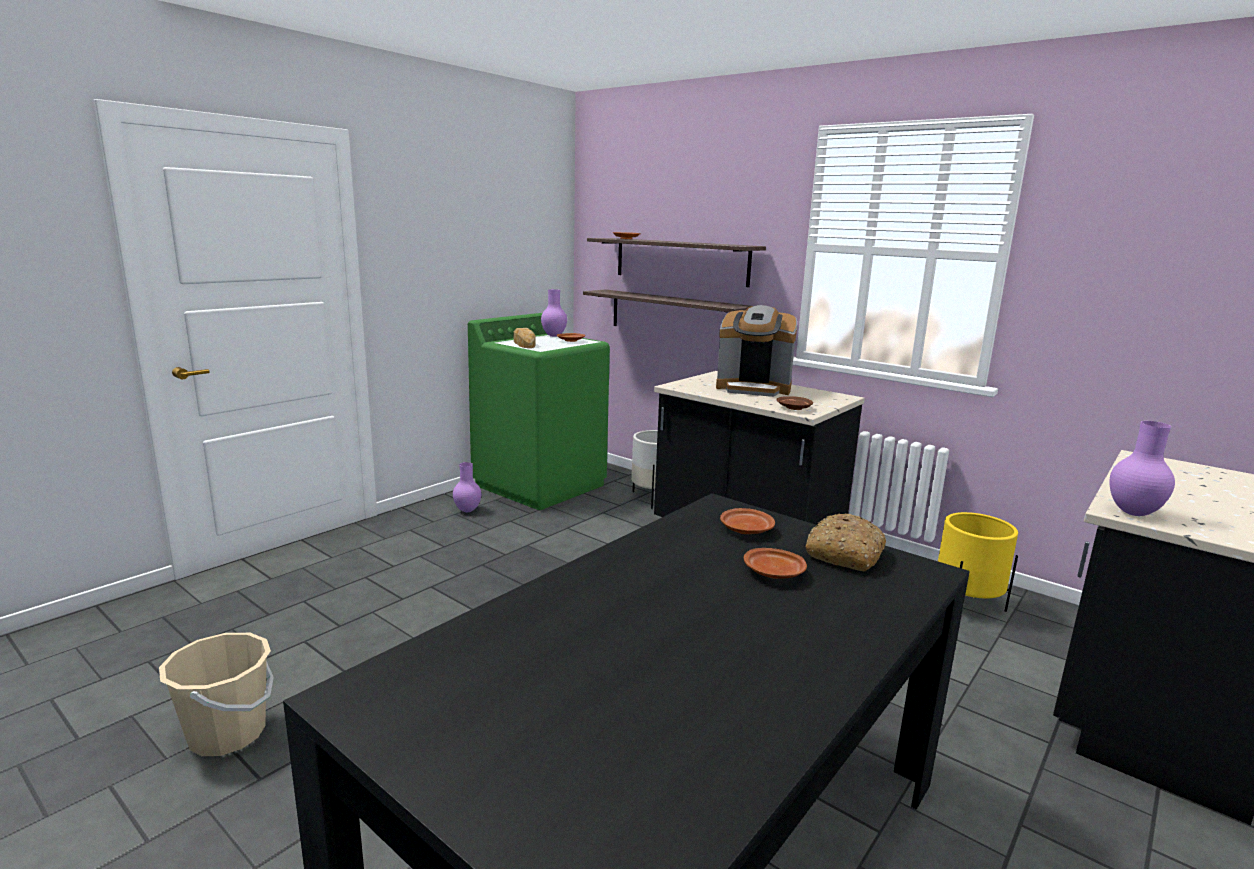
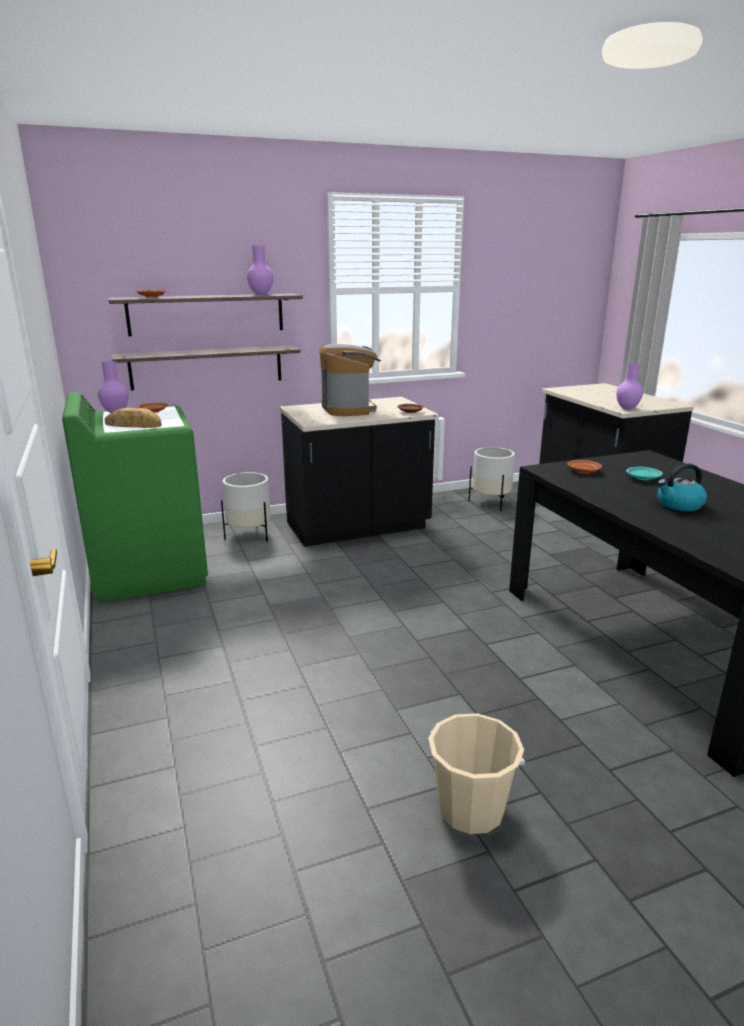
camera: 60 degrees left, 5 degrees up
purple vase [453,462,481,512] -> purple vase moved to [247,246,273,295]
coffee machine [716,305,797,397] -> coffee machine turned 60 degrees counterclockwise [318,344,381,416]
brown plate [744,548,807,579] -> turquoise plate [626,466,663,480]
bread [806,513,886,572] -> none
yellow planter [938,512,1018,612] -> white planter [469,447,515,511]
none -> kettle [658,463,707,511]

